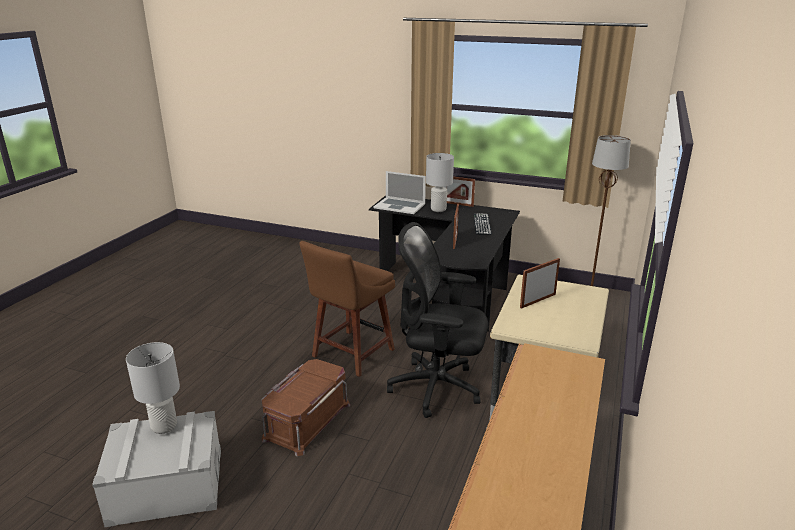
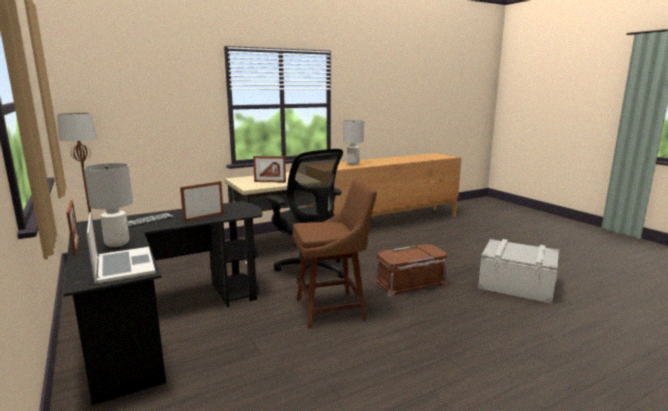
camera: 140 degrees left, 10 degrees down
grey table lamp [126,342,180,434] -> grey table lamp moved to [343,120,364,165]

